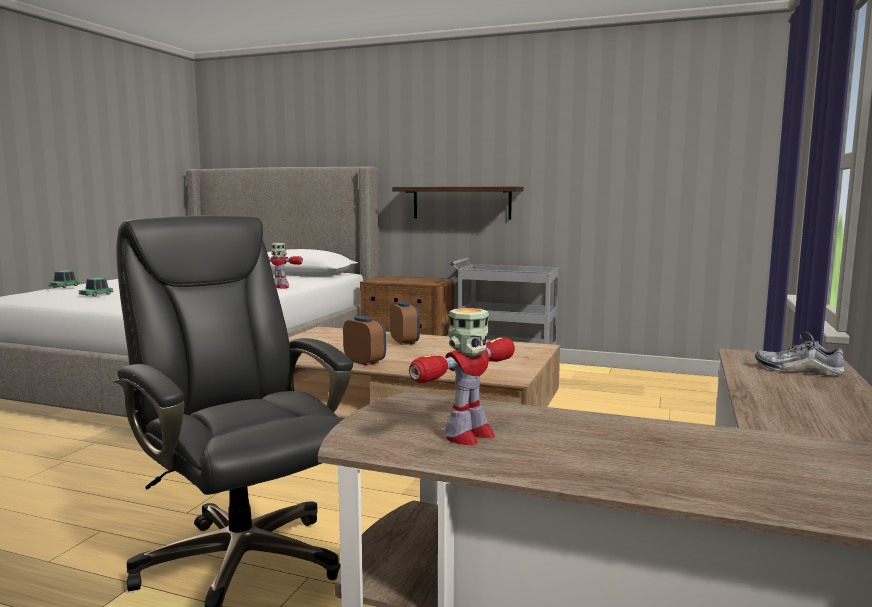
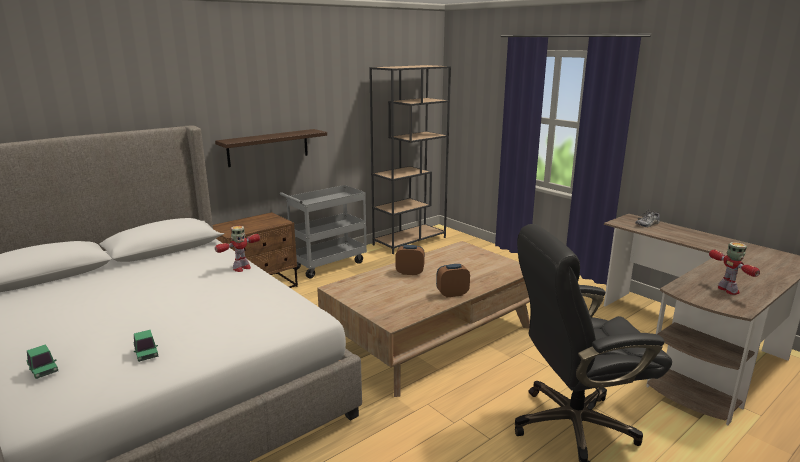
camera: 60 degrees left, 10 degrees up
none -> bookcase [369,65,451,254]

